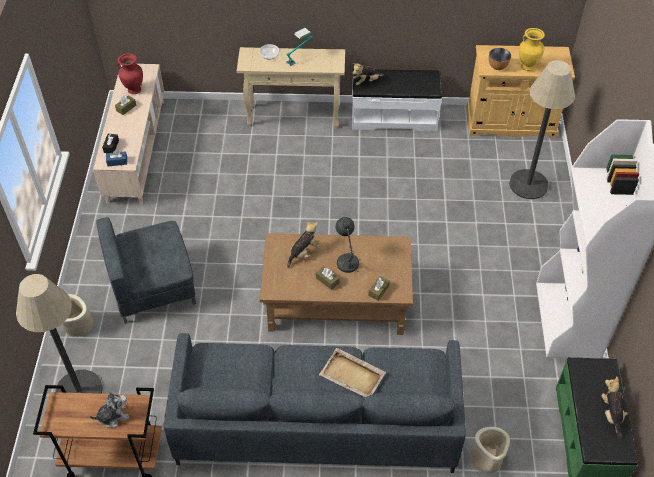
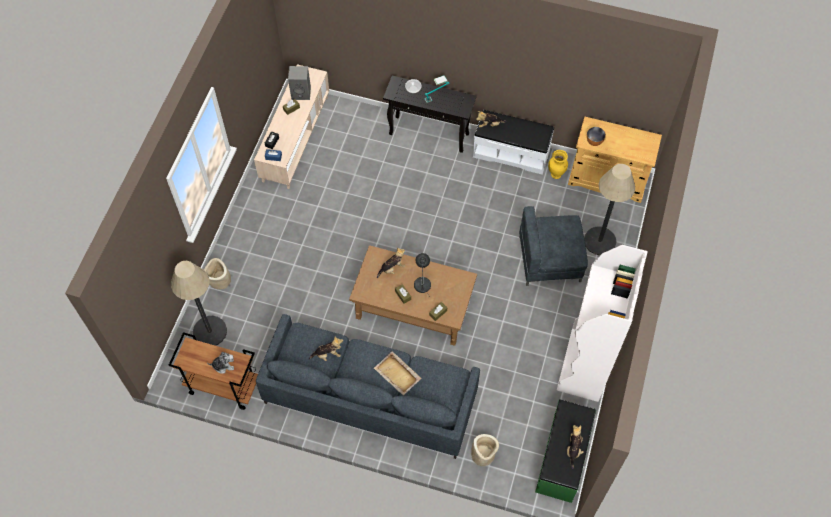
camera: 15 degrees right, 10 degrees up
grey armchair [96,217,196,324] -> grey armchair moved to [519,206,588,286]
red vase [118,53,143,94] -> grey speaker [288,66,311,100]
beige console table [237,47,345,127] -> black console table [383,76,476,153]
yellow vase [519,28,545,71] -> yellow vase moved to [548,150,568,179]
none -> plush toy [309,337,343,361]

